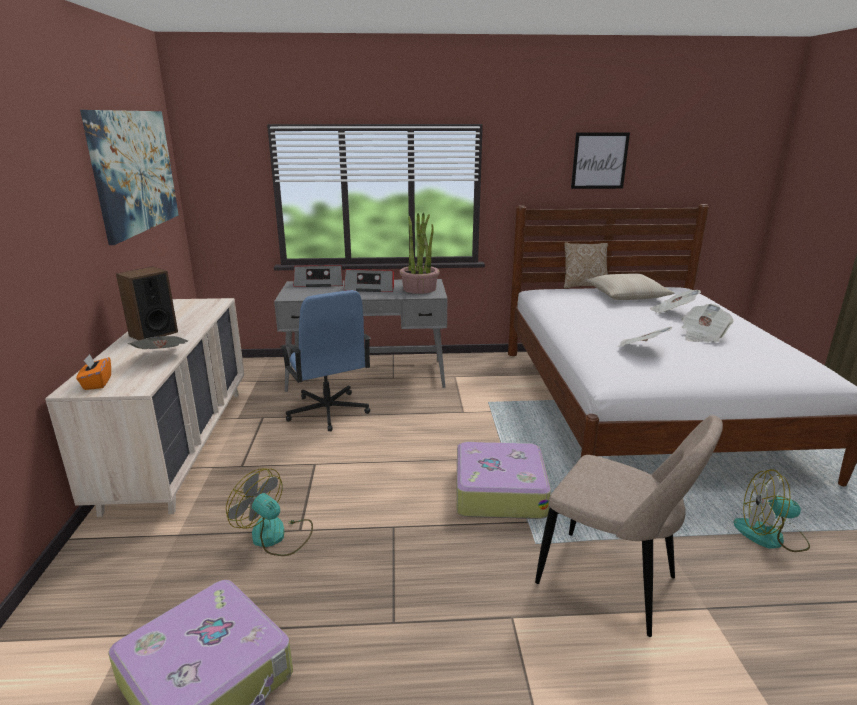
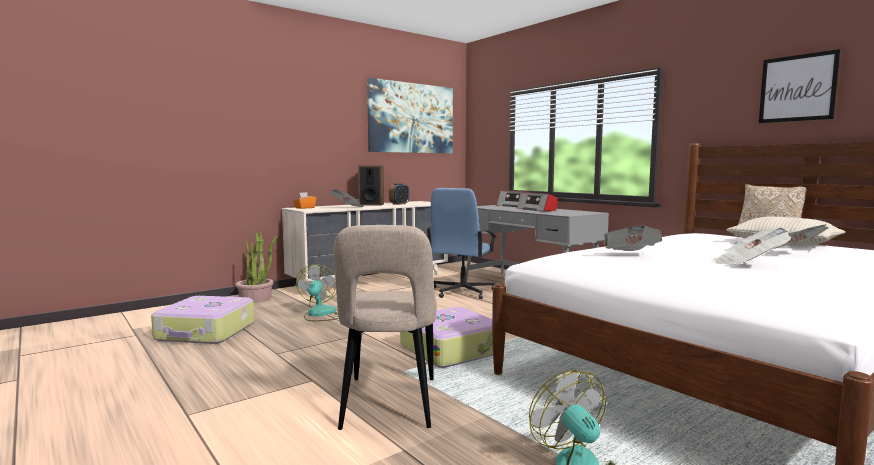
camera: 55 degrees right, 15 degrees down
potted plant [400,212,440,294] -> potted plant moved to [236,232,278,303]
none -> alarm clock [389,183,409,205]

